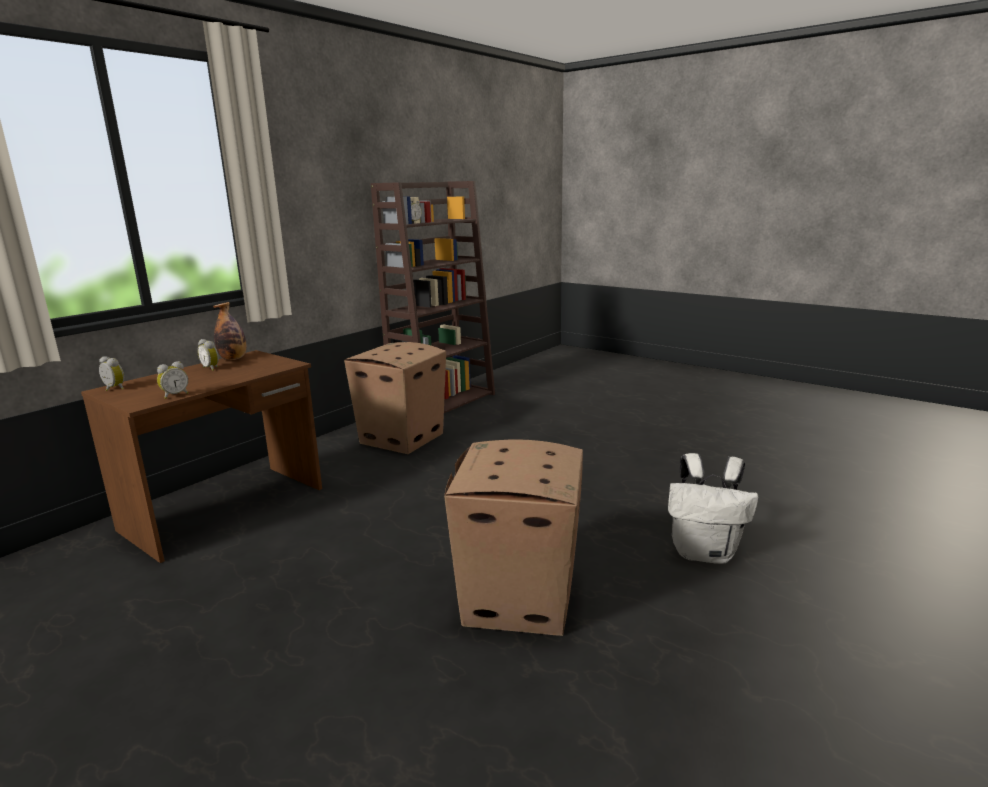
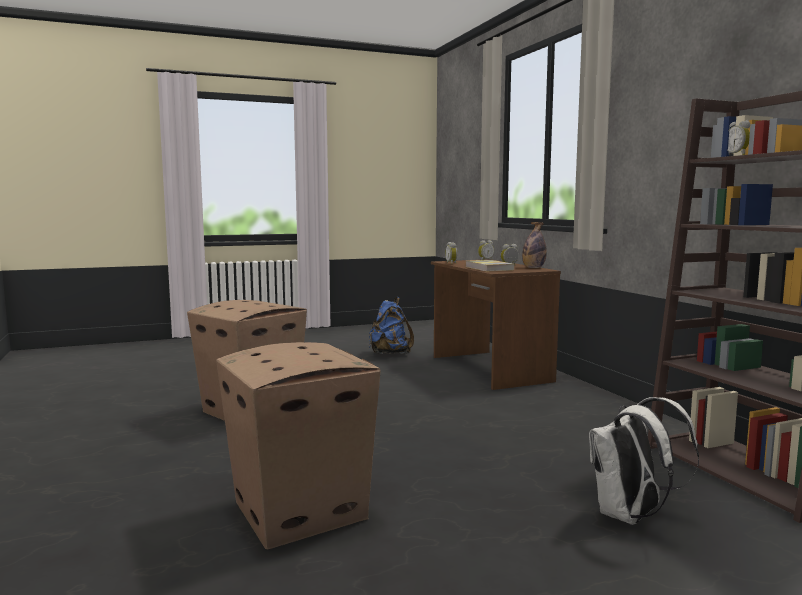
camera: 120 degrees right, 10 degrees down
cardboard box [344,342,446,454] -> cardboard box moved to [216,342,380,549]
white backpack [668,453,759,564] -> white backpack moved to [589,397,699,525]
none -> blue backpack [369,297,414,354]
none -> book [466,260,514,271]

